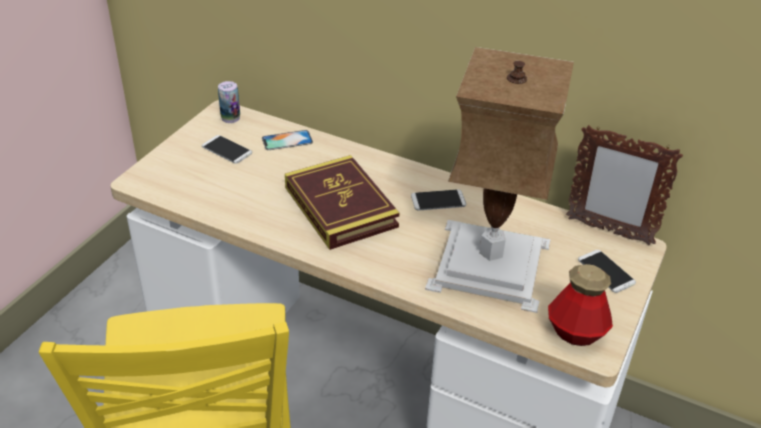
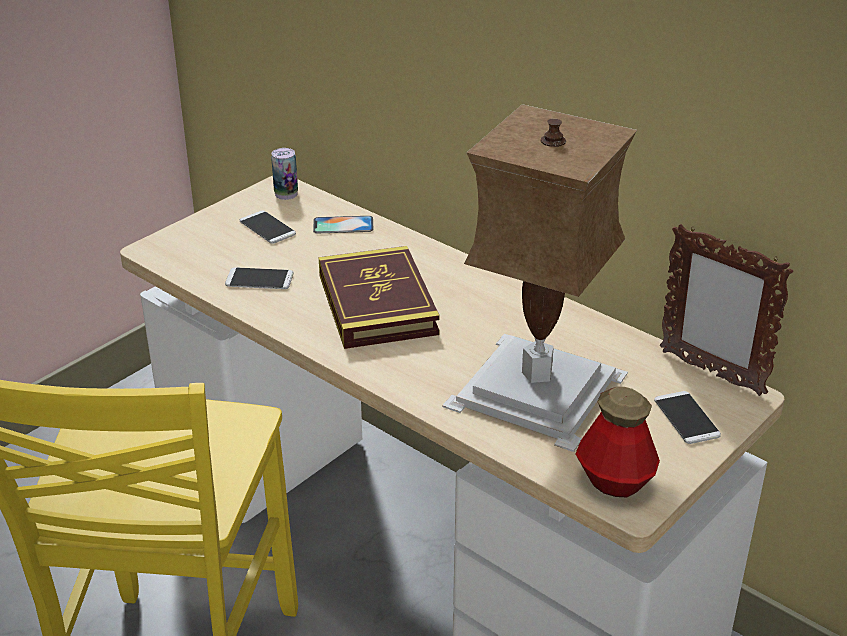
camera: 15 degrees right, 5 degrees down
phone [411,189,466,211] -> phone moved to [225,267,293,289]

